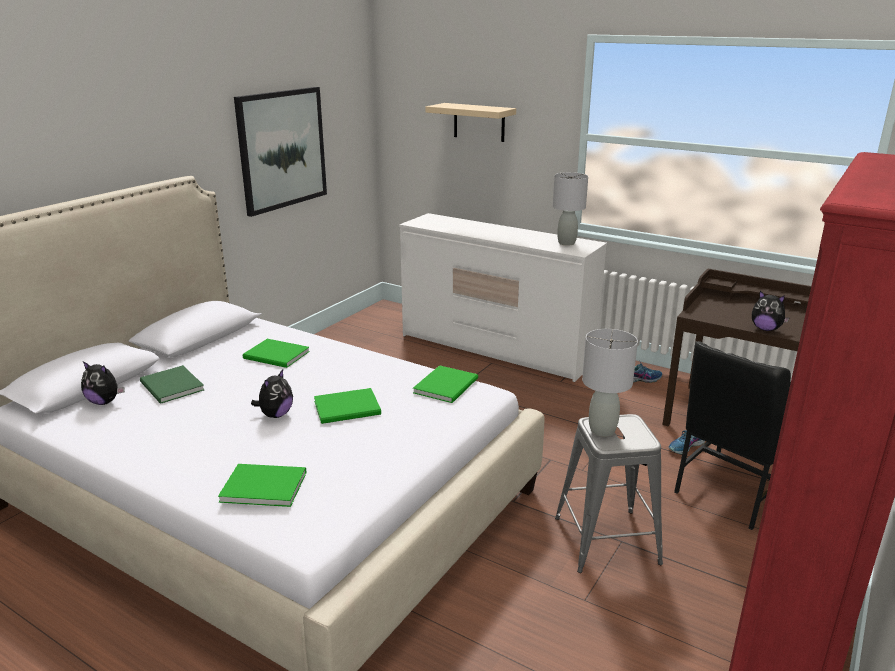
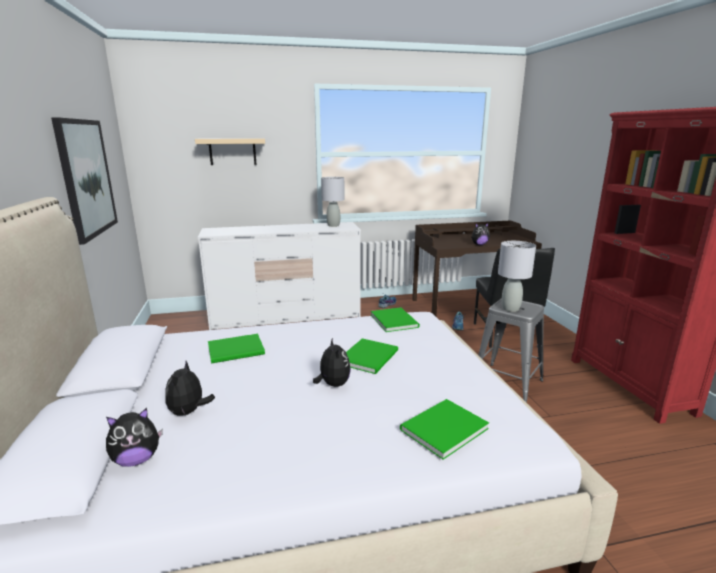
camera: 45 degrees left, 5 degrees down
green book [140,365,204,404] -> plush toy [165,361,215,416]

